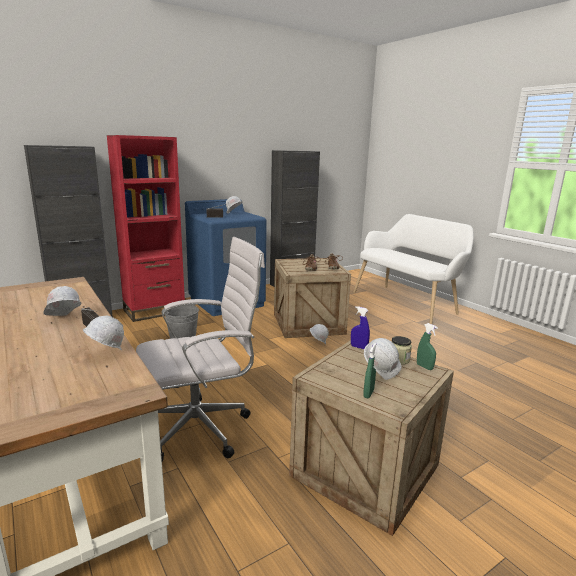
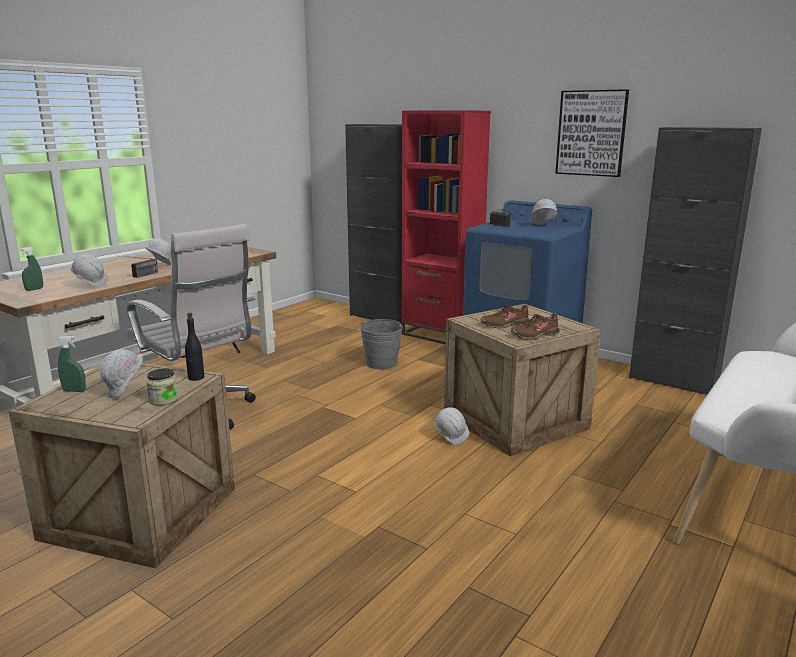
camera: 70 degrees right, 0 degrees up
blue spray bottle [351,306,370,349] -> black bottle [185,313,205,381]
green spray bottle [417,323,438,370] -> green spray bottle moved to [19,246,43,291]
none -> picture [555,89,629,177]

